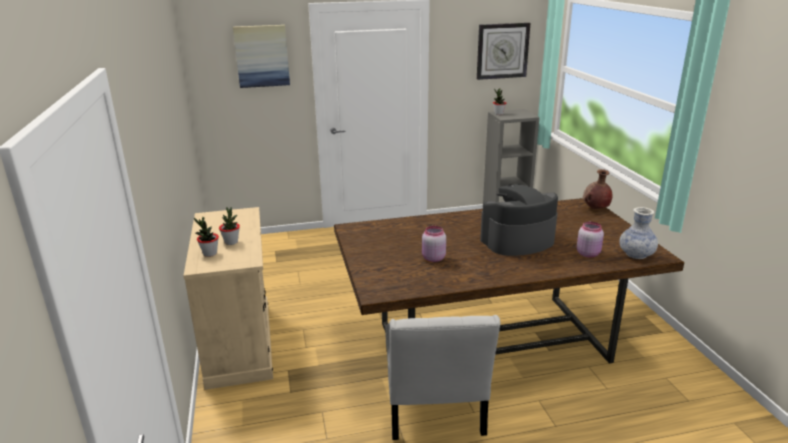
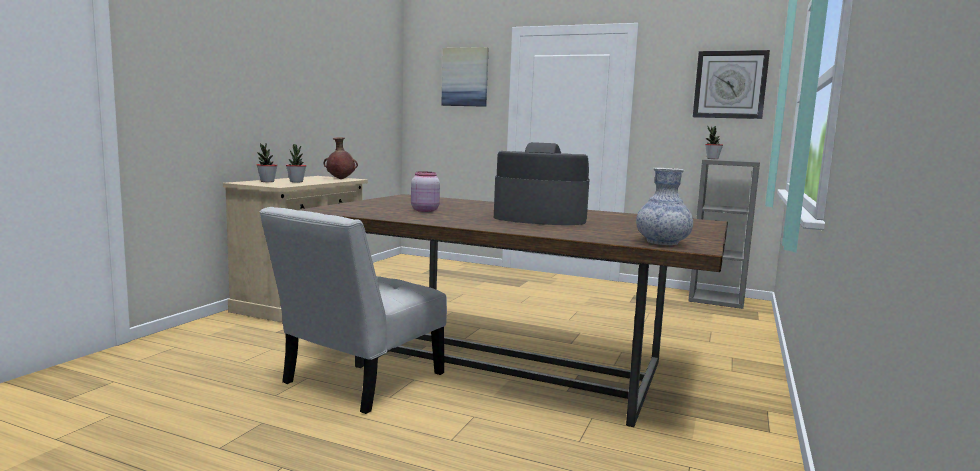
camera: 35 degrees right, 15 degrees down
pink jar [577,222,604,258] -> none
brown vase [583,169,613,209] -> brown vase moved to [324,137,358,179]

